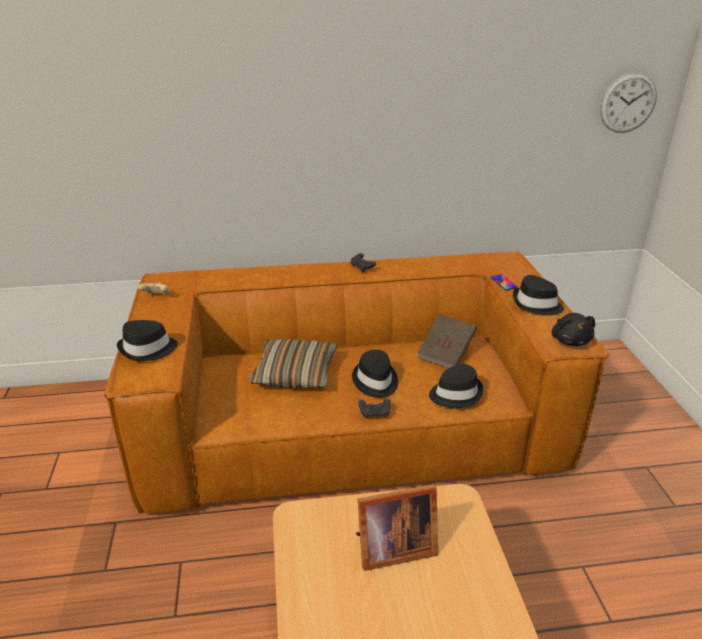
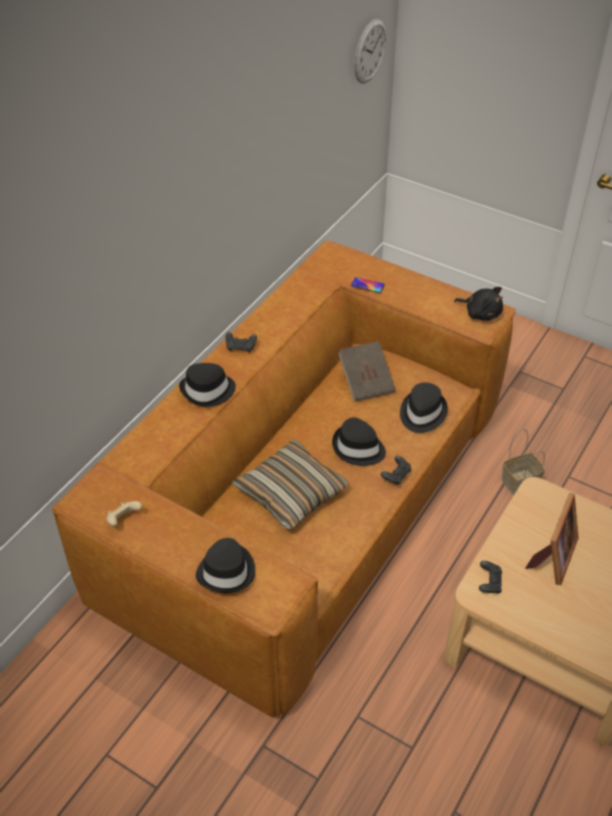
camera: 50 degrees left, 15 degrees up
black hat [513,275,564,316] -> black hat moved to [179,363,236,407]
none -> black game controller [479,561,502,594]
none -> basket [502,429,545,495]

